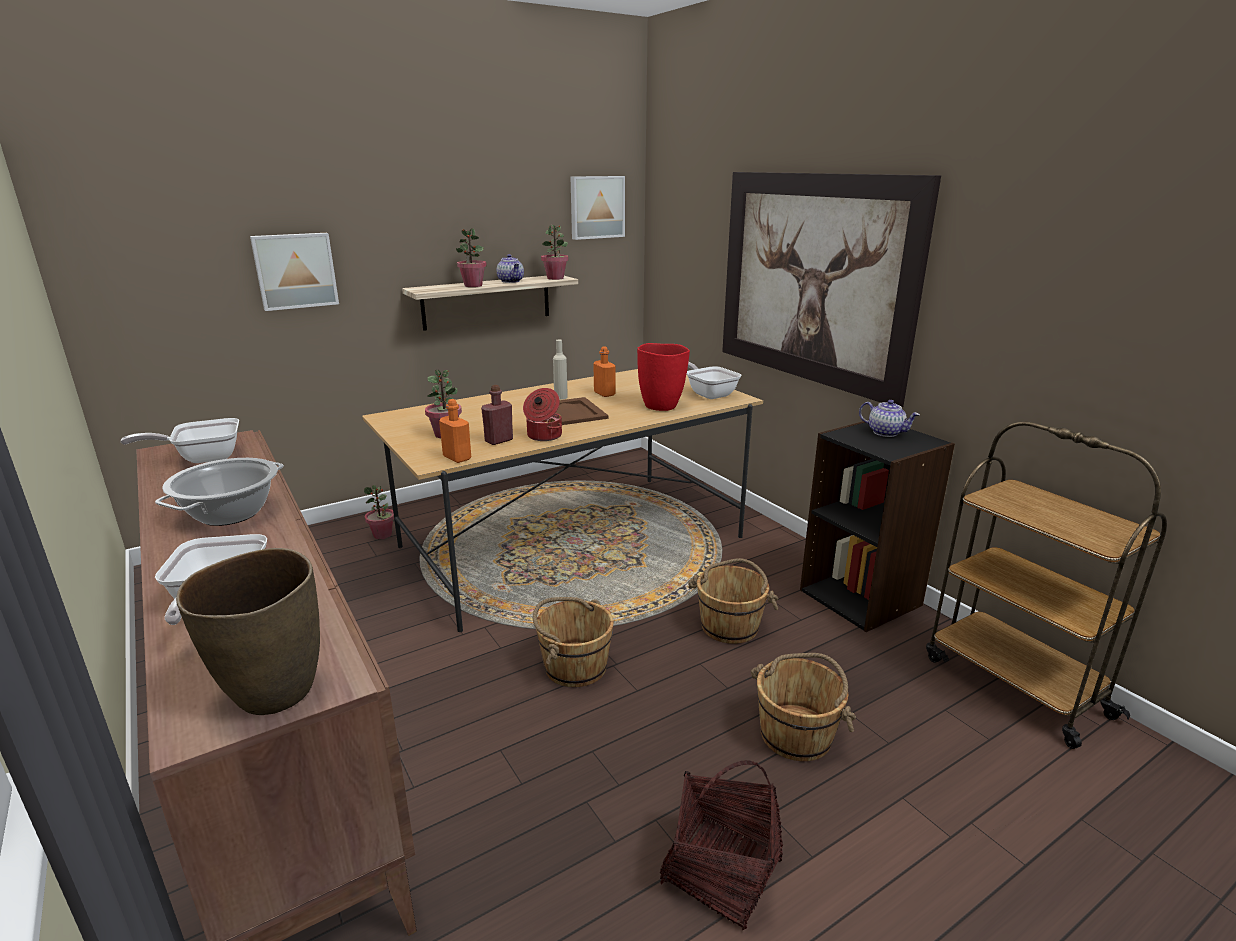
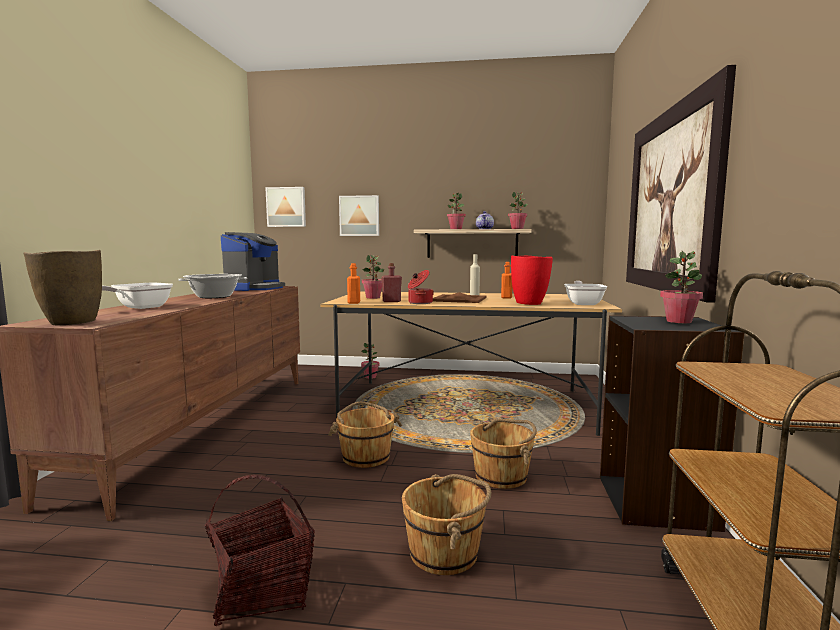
camera: 40 degrees right, 15 degrees down
frying pan [121,418,239,463] -> coffee machine [221,232,285,291]
picture [571,176,625,240] -> picture moved to [265,187,306,227]
teapot [859,400,920,437] -> potted plant [660,250,703,323]

